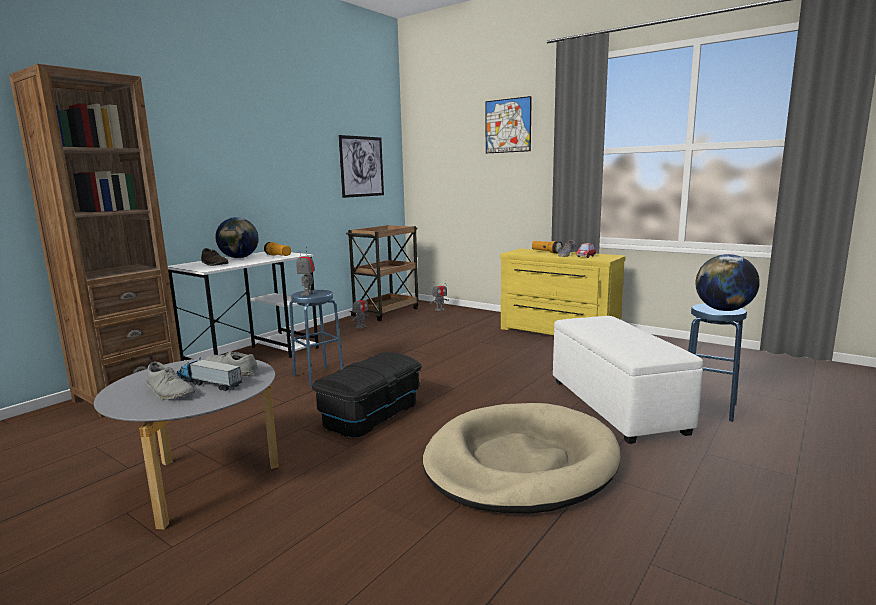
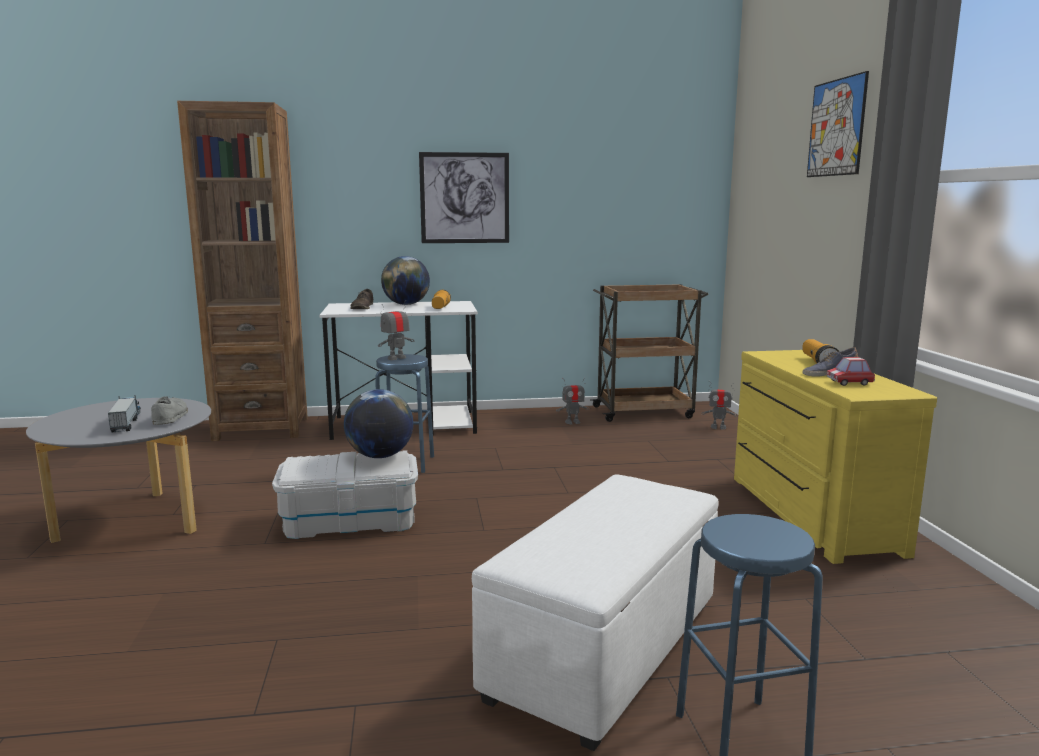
camera: 45 degrees right, 0 degrees up
grey shoe [146,362,195,400] -> none
black storage box [312,352,421,438] -> white storage box [272,450,418,539]
picture [338,135,384,198] -> picture moved to [419,152,509,243]
beige dog bed [423,403,620,514] -> none
globe [695,254,760,311] -> globe moved to [344,389,414,458]

